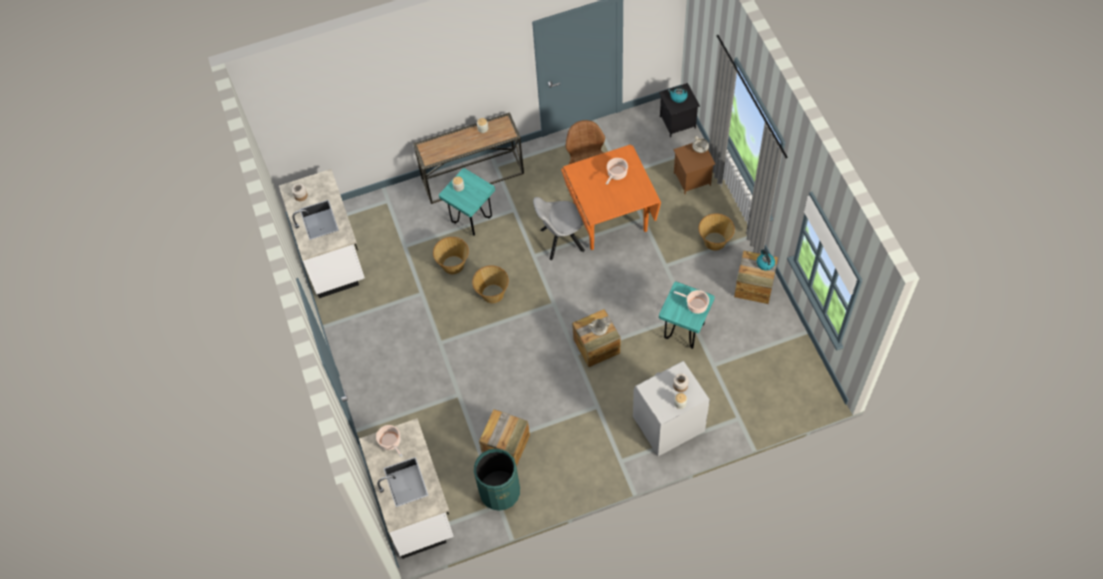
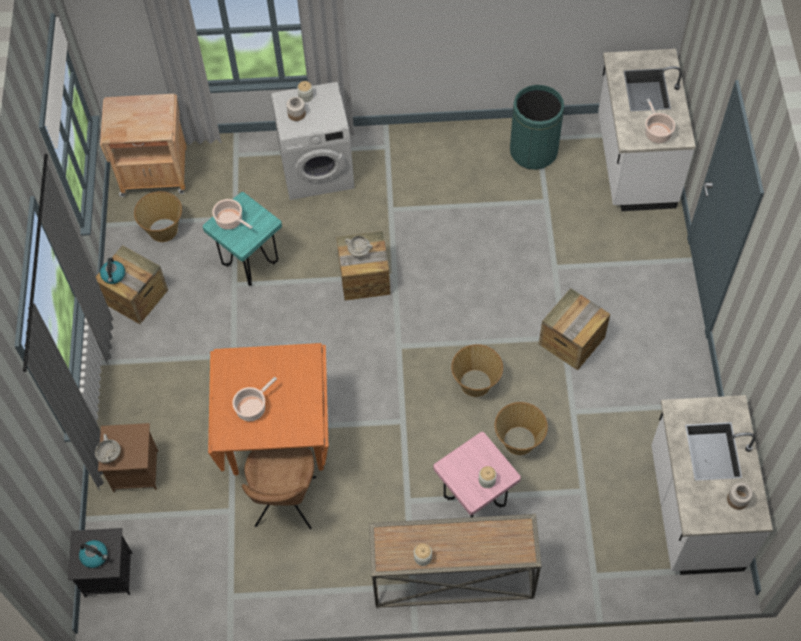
camera: 165 degrees left, 0 degrees up
turquoise stool [439,168,495,236] -> pink stool [433,432,521,517]
crate [479,409,530,467] -> crate moved to [539,288,611,370]
grey chair [533,197,585,261] -> none
basket [698,213,735,251] -> basket moved to [134,191,182,242]
none -> brown cart [100,94,187,197]

